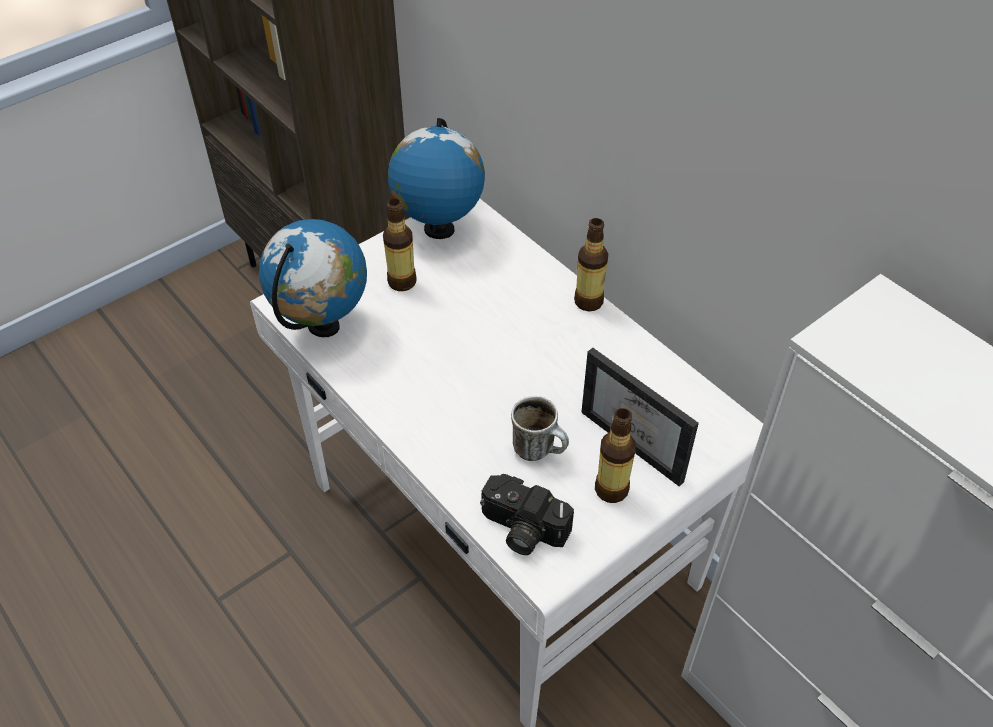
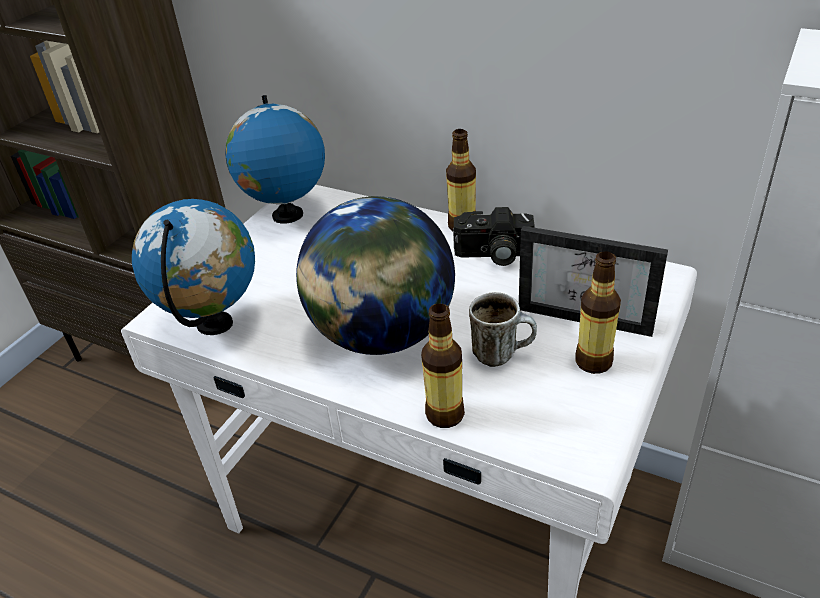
camera: 20 degrees left, 10 degrees down
bottle [383,199,416,291] -> bottle moved to [421,303,465,428]
camera [480,474,574,555] -> camera moved to [453,207,535,266]
none -> globe [296,196,455,355]

